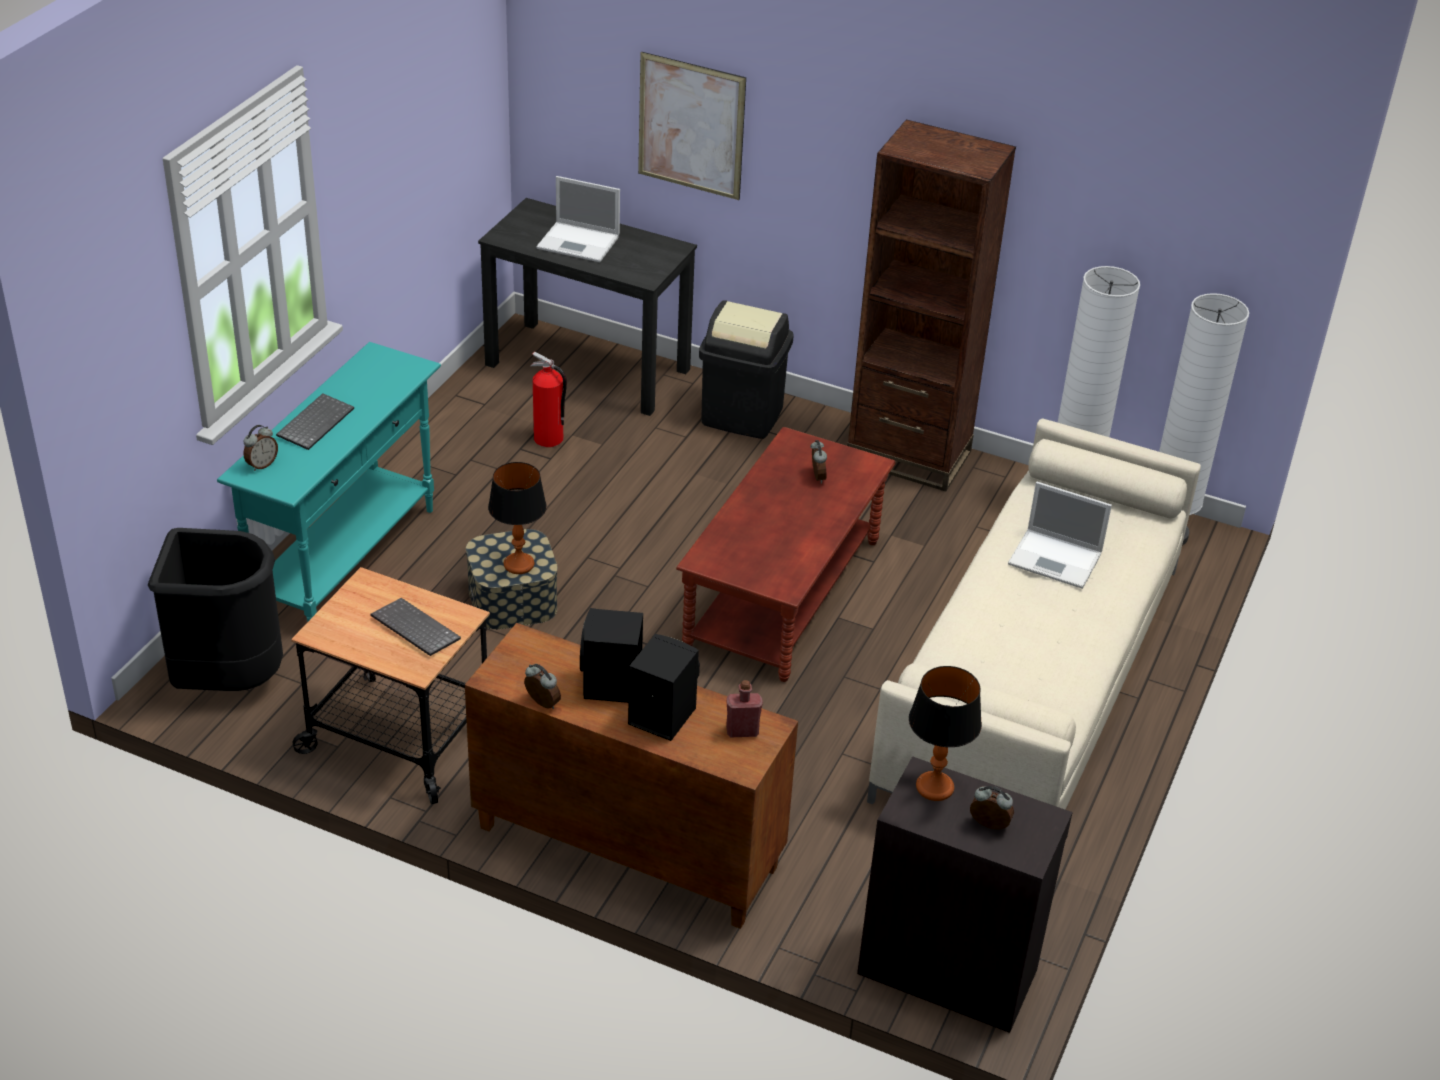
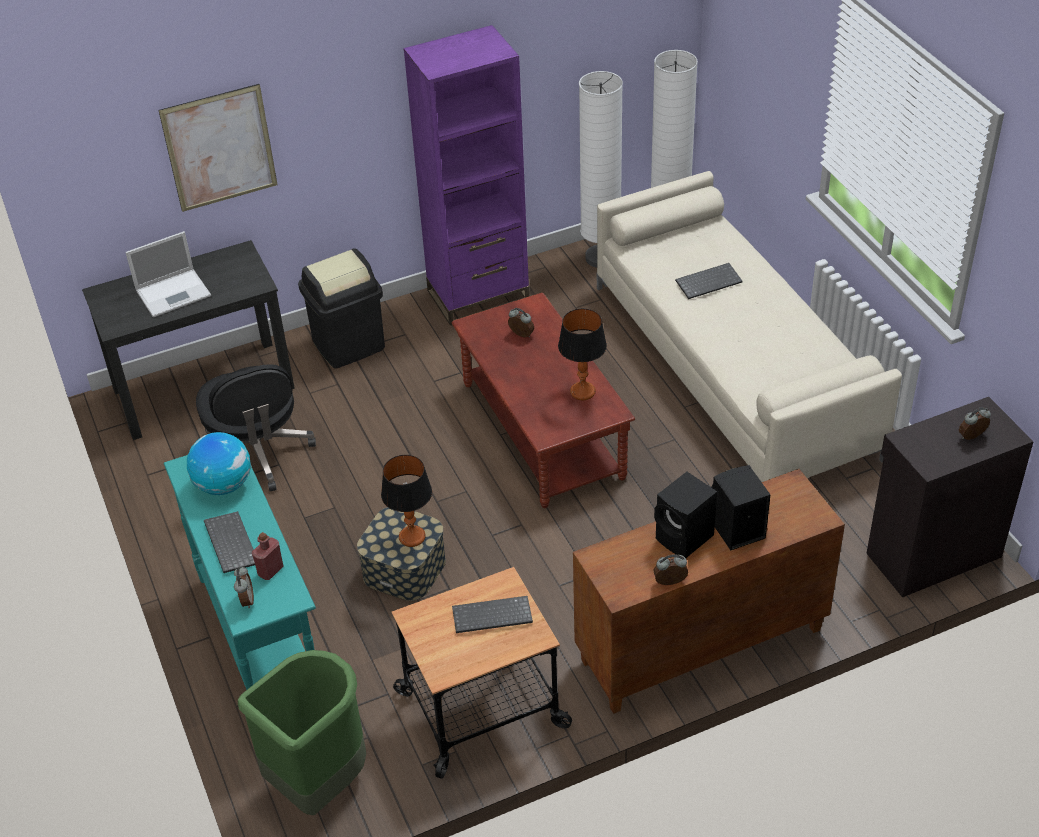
camera: 45 degrees left, 5 degrees up
black trash can [148,528,283,691] -> green trash can [238,650,366,815]
fire extinguisher [530,351,567,447] -> black office chair [196,364,316,491]
red bottle [726,680,763,737] -> red bottle moved to [252,532,284,580]
brown bookcase [847,119,1016,491] -> purple bookcase [403,25,530,325]
table lamp [909,666,982,801] -> table lamp moved to [558,308,607,400]
laptop [1008,482,1112,589] -> keyboard [675,263,743,299]
none -> globe [187,432,251,495]

